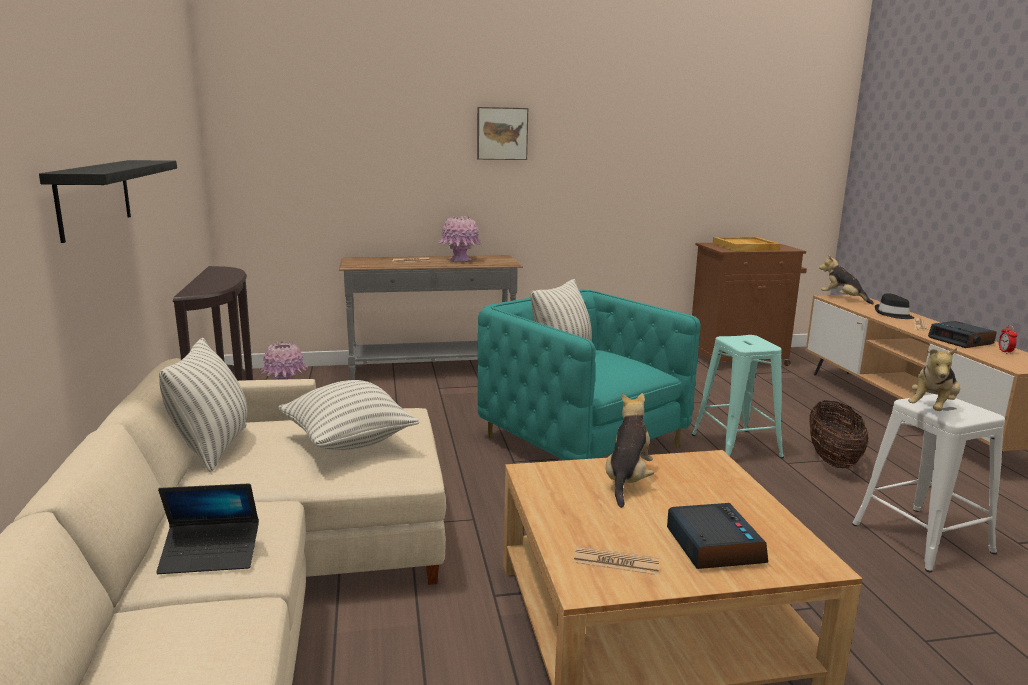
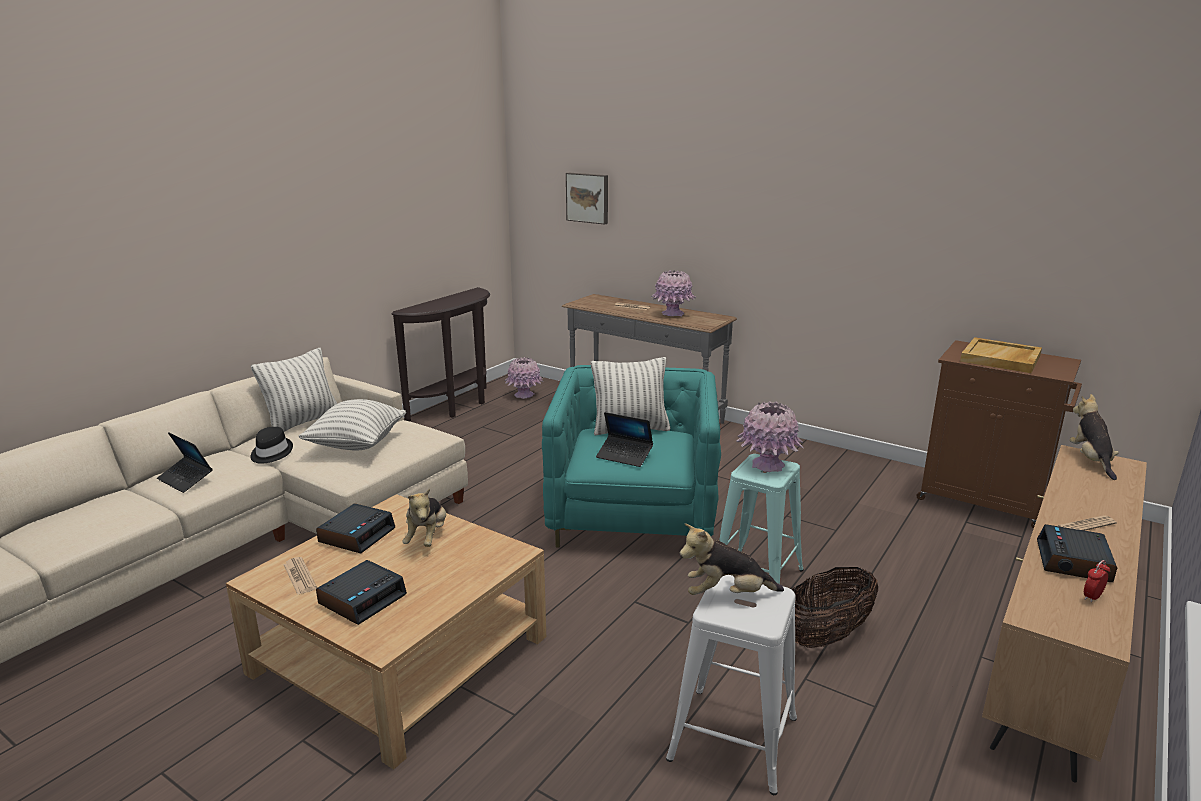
camera: 45 degrees right, 5 degrees up
black shelf [39,160,177,243] -> none
picture [477,107,528,160] -> picture moved to [566,173,608,225]
plush toy [606,393,654,508] -> plush toy turned 120 degrees clockwise [402,488,446,547]
black hat [875,293,914,319] -> black hat moved to [250,427,293,464]
none -> alarm clock [316,503,395,554]
none -> laptop [596,412,653,467]
none -> pink vase [736,402,804,472]

